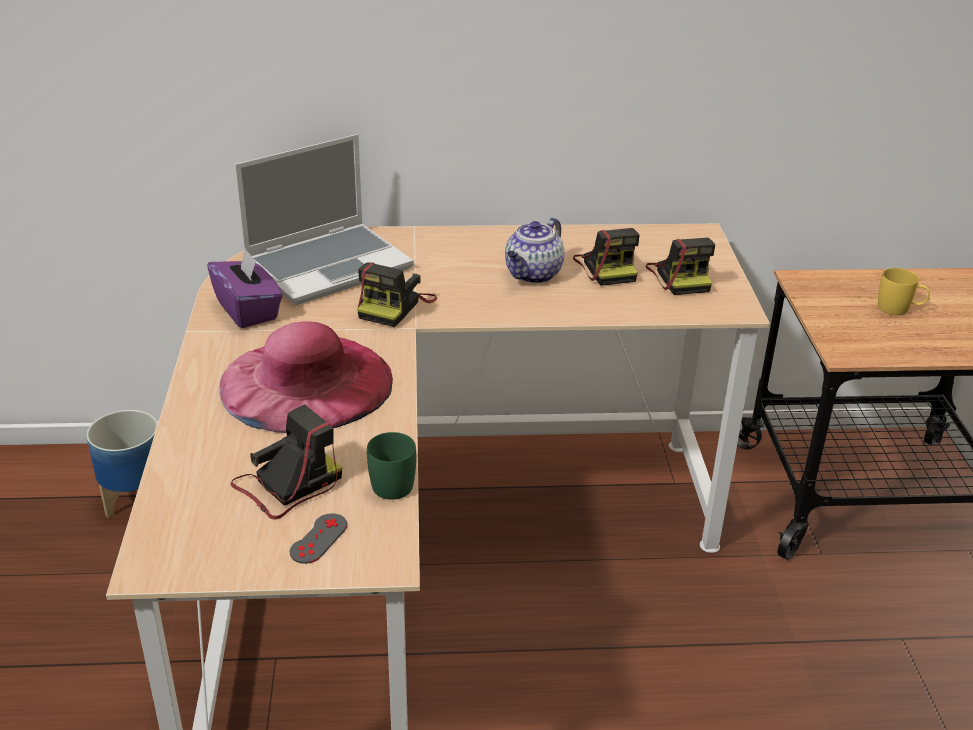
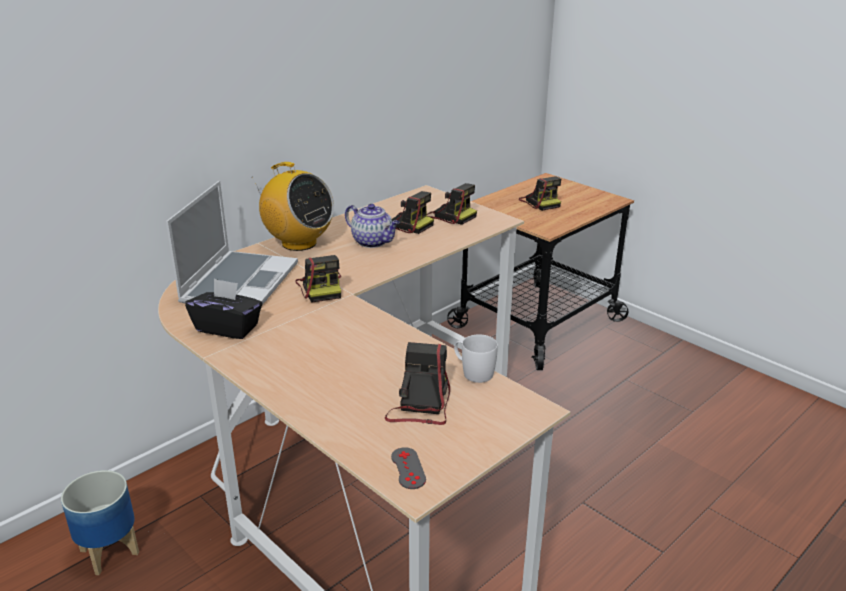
camera: 40 degrees left, 5 degrees down
purple tissue box [207,247,283,328] -> black tissue box [185,278,262,339]
pink hat [219,321,393,433] -> none
grey game controller [290,513,348,564] -> grey game controller moved to [391,447,426,489]
green mug [367,432,416,500] -> white mug [454,334,498,383]
teapot [505,218,565,283] -> teapot turned 45 degrees counterclockwise [345,204,400,248]
yellow mug [878,268,930,315] -> camera [519,176,561,211]
none -> radio [252,162,334,251]

